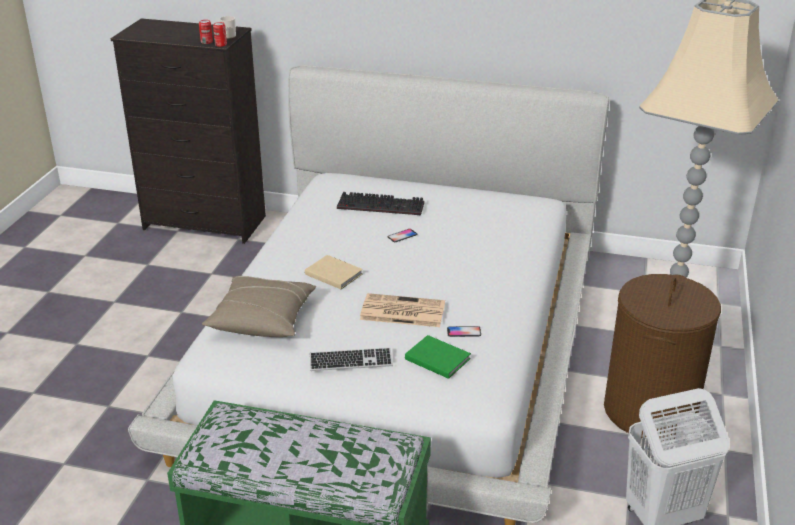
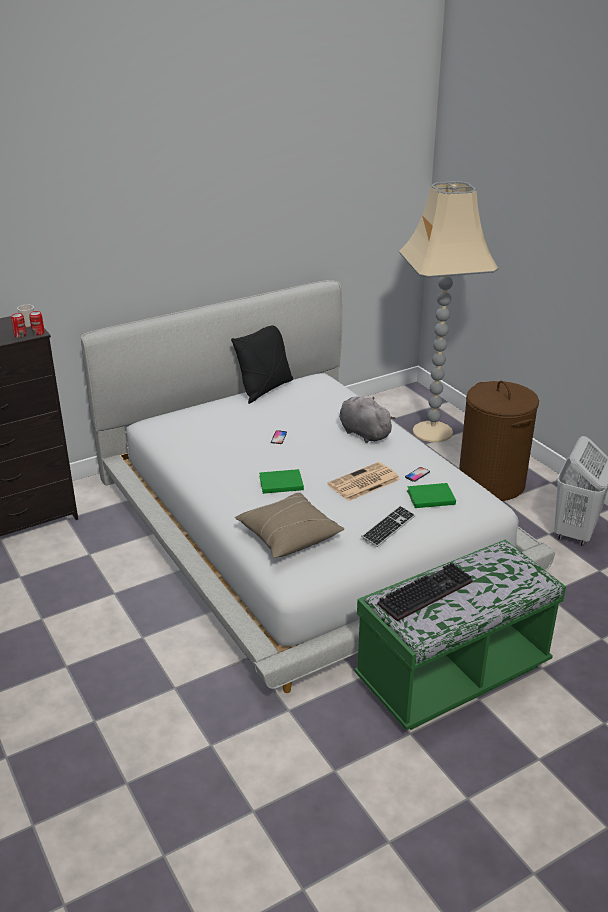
camera: 45 degrees left, 0 degrees up
beige book [305,255,363,289] -> green book [259,469,304,494]
keyboard [337,192,424,215] -> keyboard moved to [377,563,473,622]
none -> black pillow [231,325,293,404]
none -> grey plush toy [339,396,396,443]

